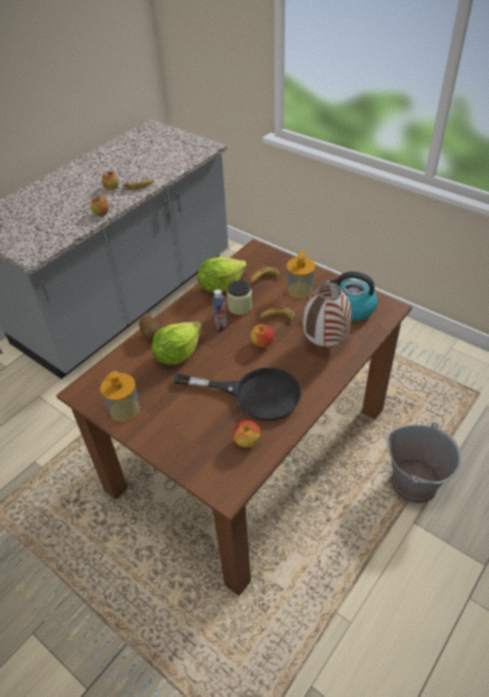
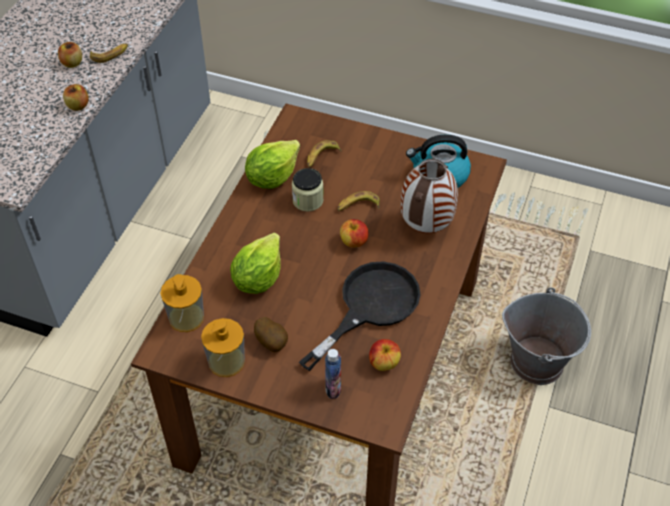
camera: 20 degrees left, 5 degrees up
potato [139,315,161,341] -> potato moved to [254,317,288,352]
black frying pan [173,368,301,421] -> black frying pan turned 45 degrees counterclockwise [299,261,421,371]
bottle [212,289,227,332] -> bottle moved to [325,349,341,399]
soap dispenser [287,252,316,299] -> soap dispenser moved to [160,274,204,332]

